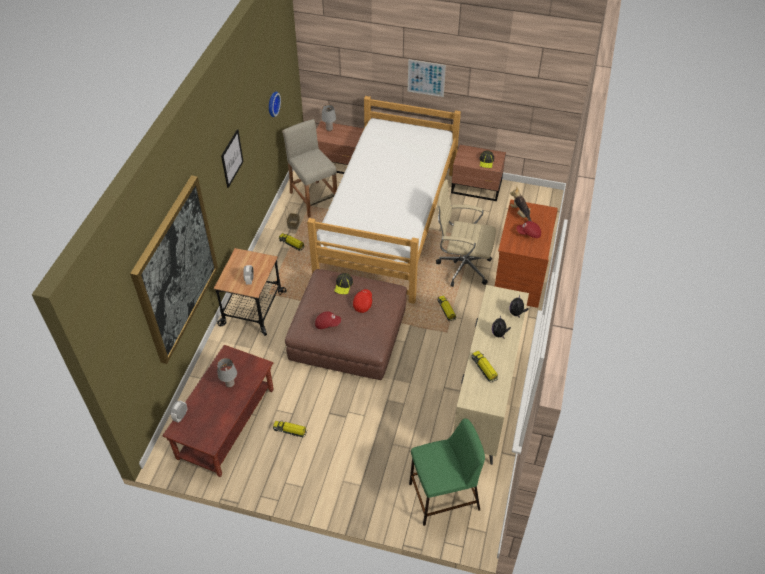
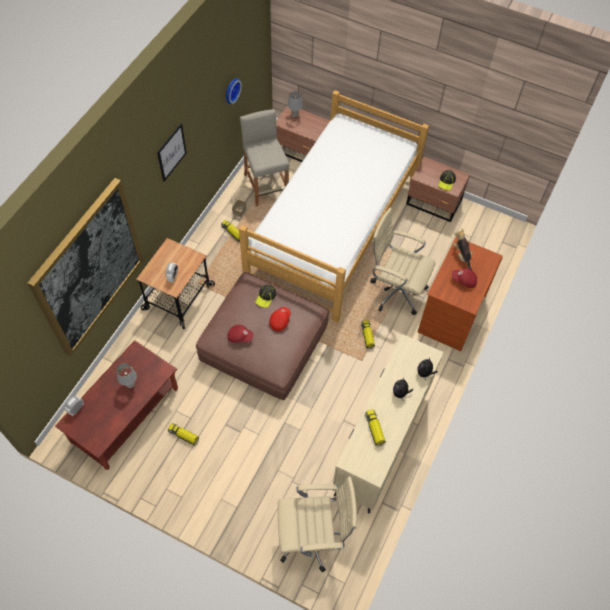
camera: 10 degrees right, 10 degrees up
picture [408,59,446,97] -> none
green stool [409,418,485,526] -> beige office chair [278,476,357,572]

